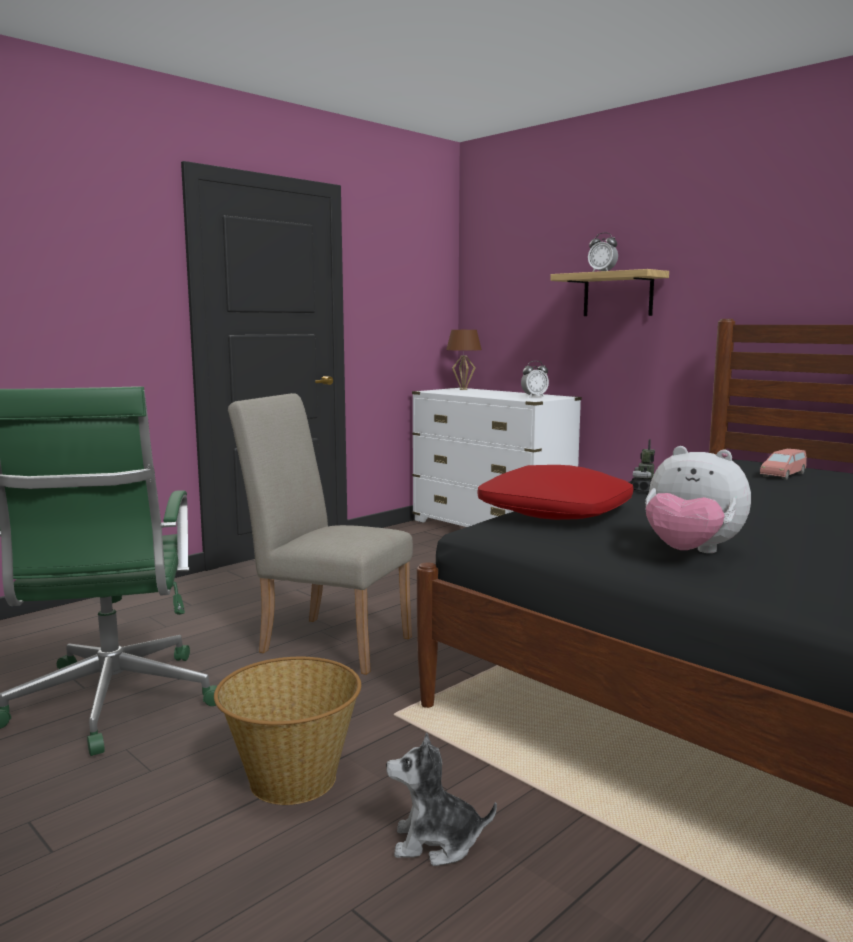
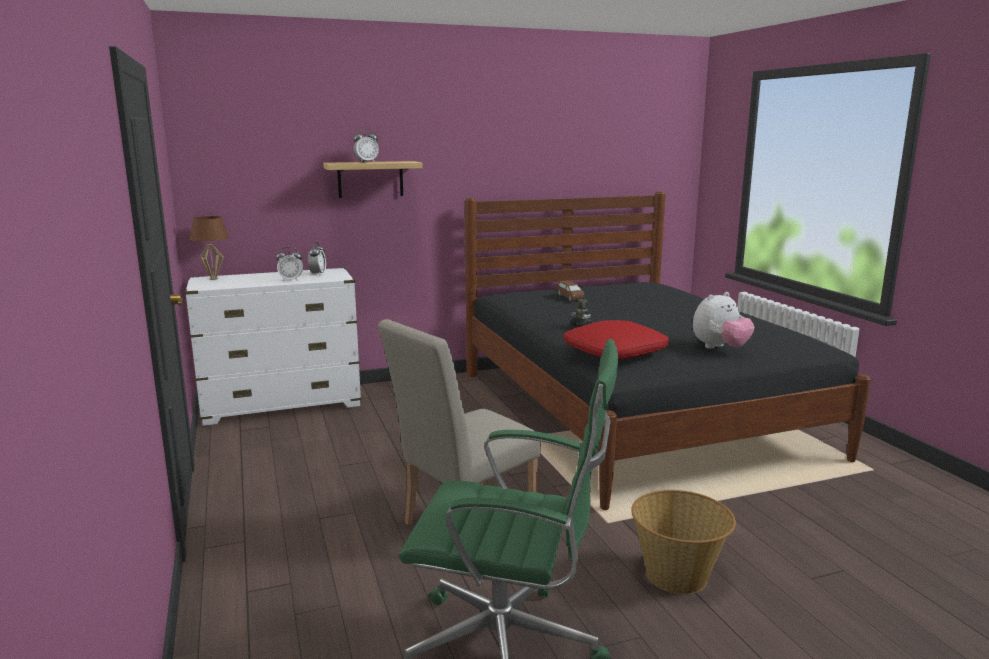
camera: 65 degrees left, 5 degrees up
plush toy [386,733,497,866] -> none
pink toy car [760,449,807,480] -> brown toy car [557,281,586,301]
none -> alarm clock [276,247,303,281]

